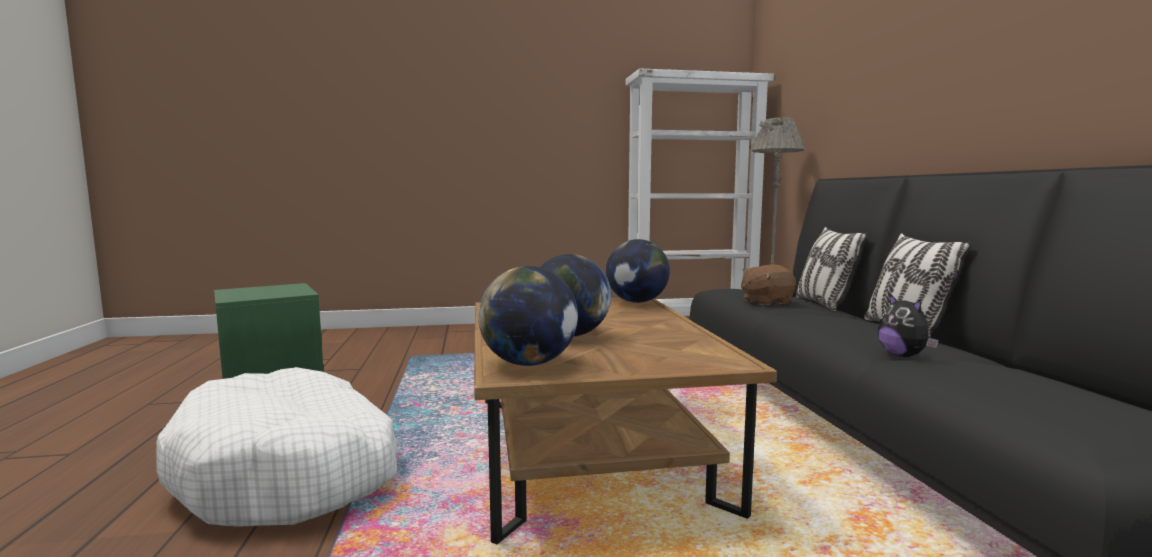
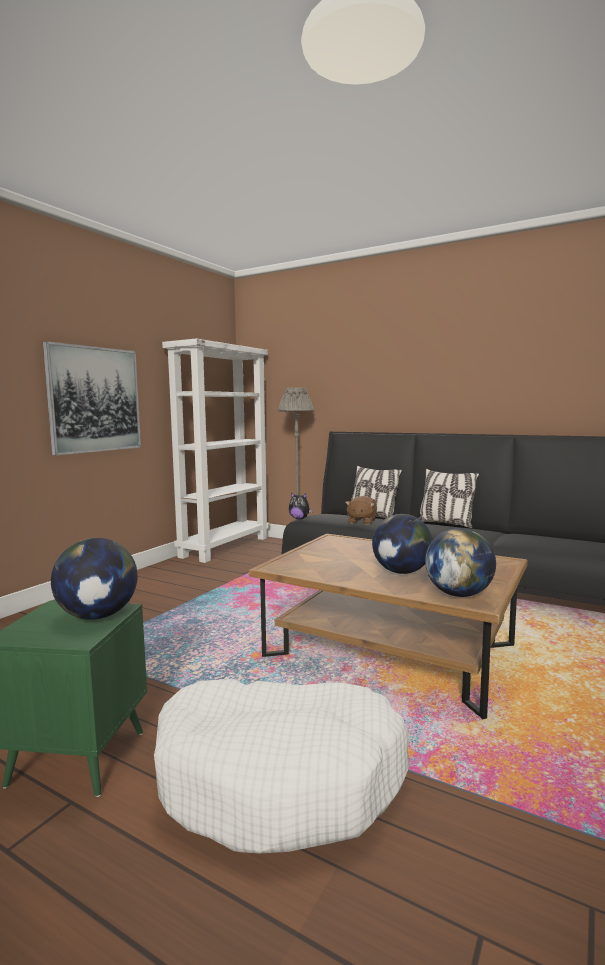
camera: 50 degrees left, 0 degrees up
globe [606,239,670,303] -> globe moved to [51,538,138,620]
plush toy [878,294,939,357] -> plush toy moved to [289,492,313,519]
none -> picture [43,341,141,456]

